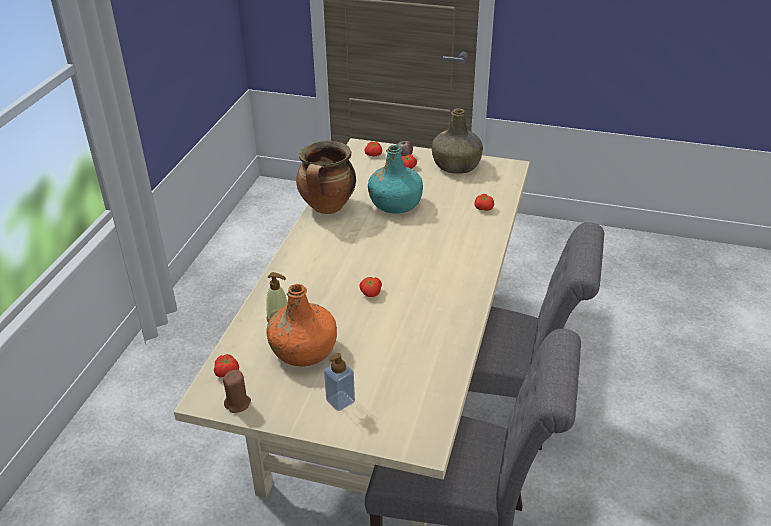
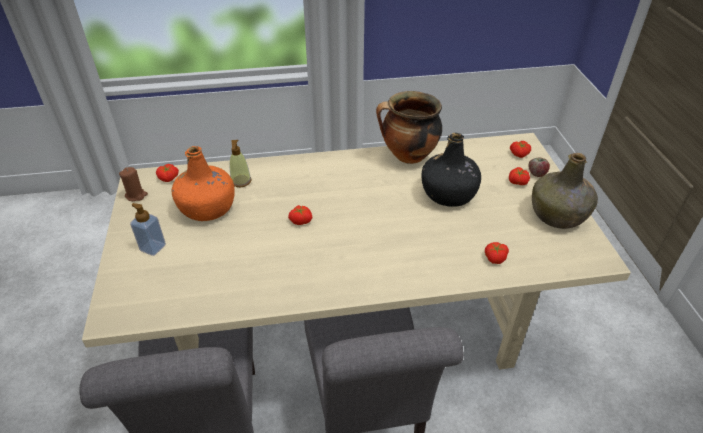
camera: 65 degrees right, 5 degrees up
turquoise bottle [368,145,423,213] -> black bottle [422,133,481,207]

